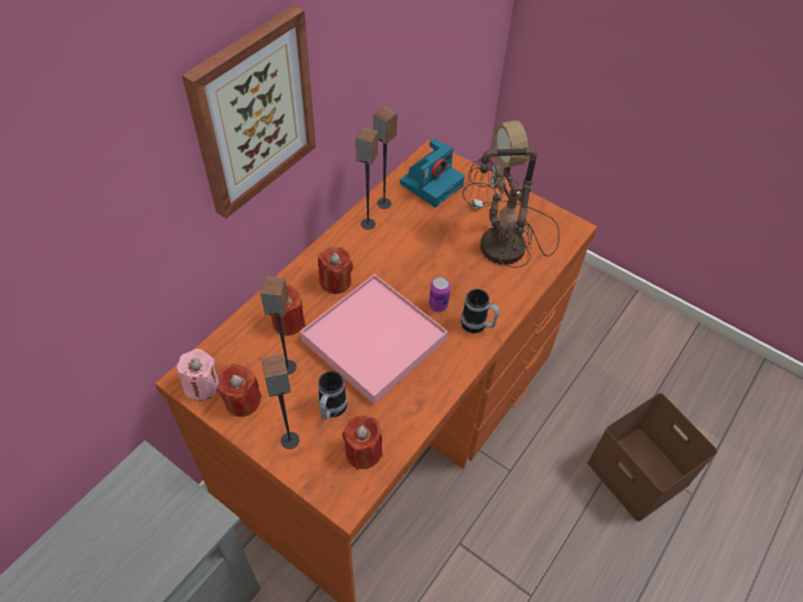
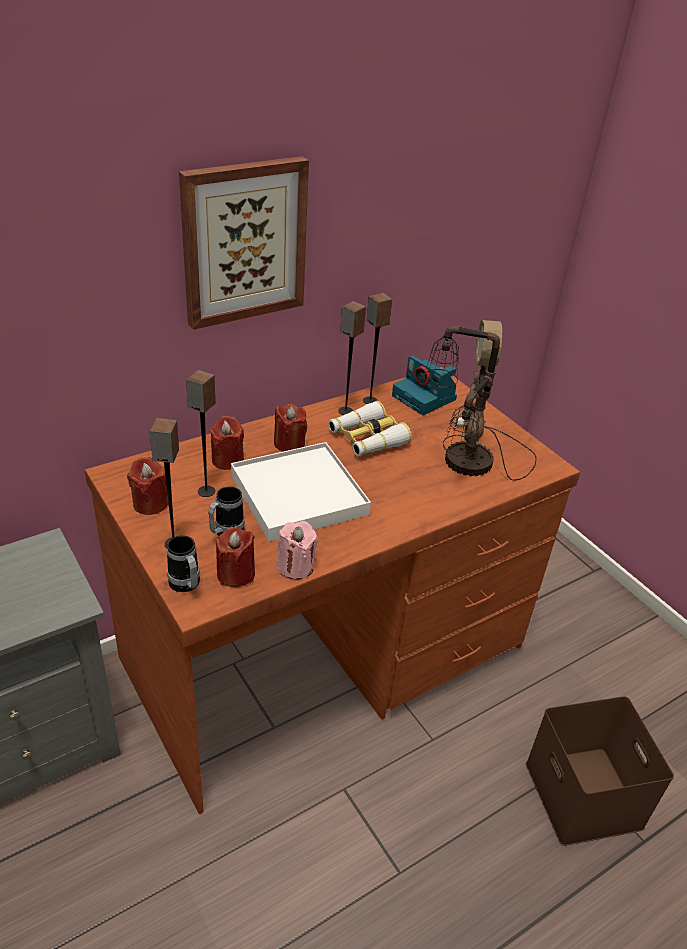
camera: 20 degrees right, 15 degrees down
pink candle [177,349,219,401] -> pink candle moved to [277,521,318,580]
pink tray [300,274,448,404] -> white tray [231,442,371,542]
camera [400,139,465,207] -> camera turned 75 degrees clockwise [392,355,457,415]
can [429,277,451,312] -> none
mug [461,289,500,333] -> mug moved to [167,535,200,592]
none -> binoculars [328,401,412,456]

